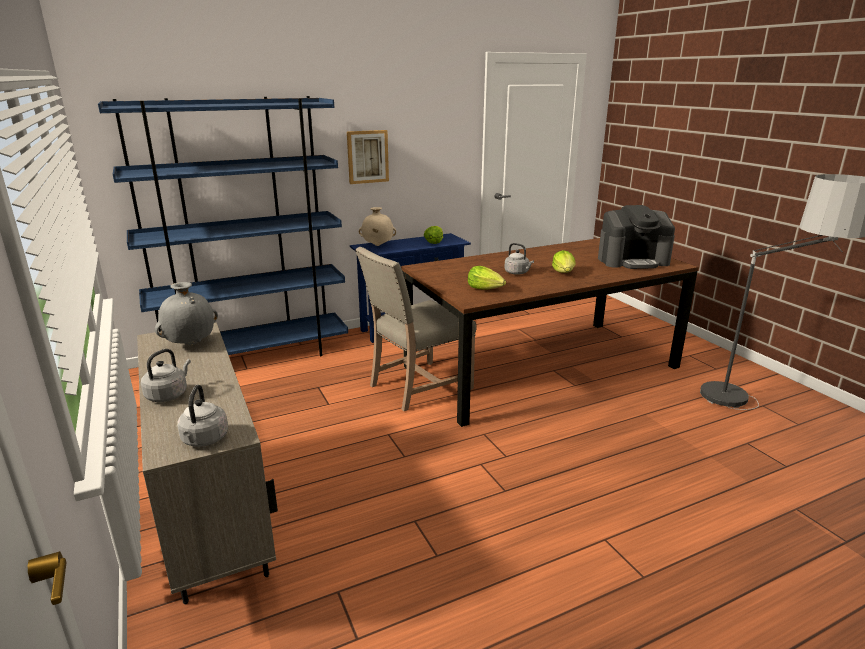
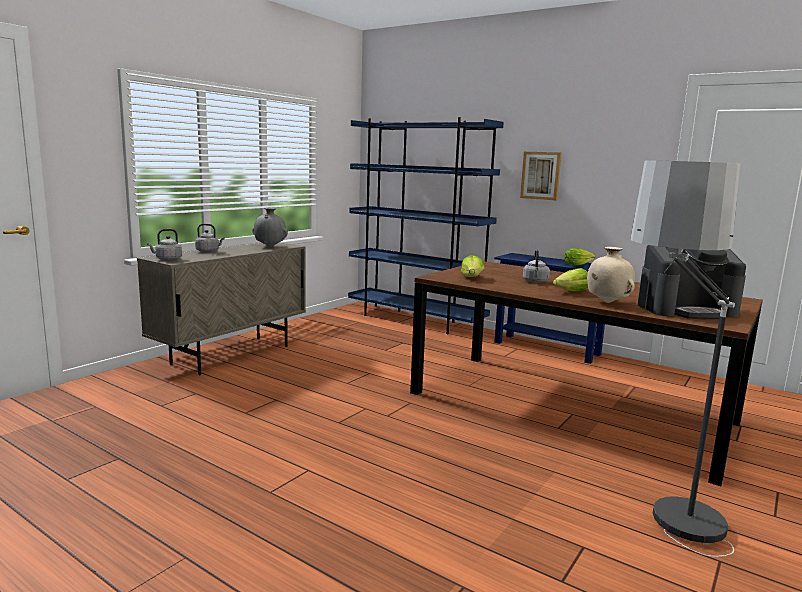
camera: 60 degrees right, 10 degrees down
beige chair [355,247,477,411] -> none
beige vase [359,207,396,246] -> beige vase moved to [587,247,635,303]
coffee machine [598,205,675,269] -> coffee machine turned 60 degrees counterclockwise [638,245,746,319]

